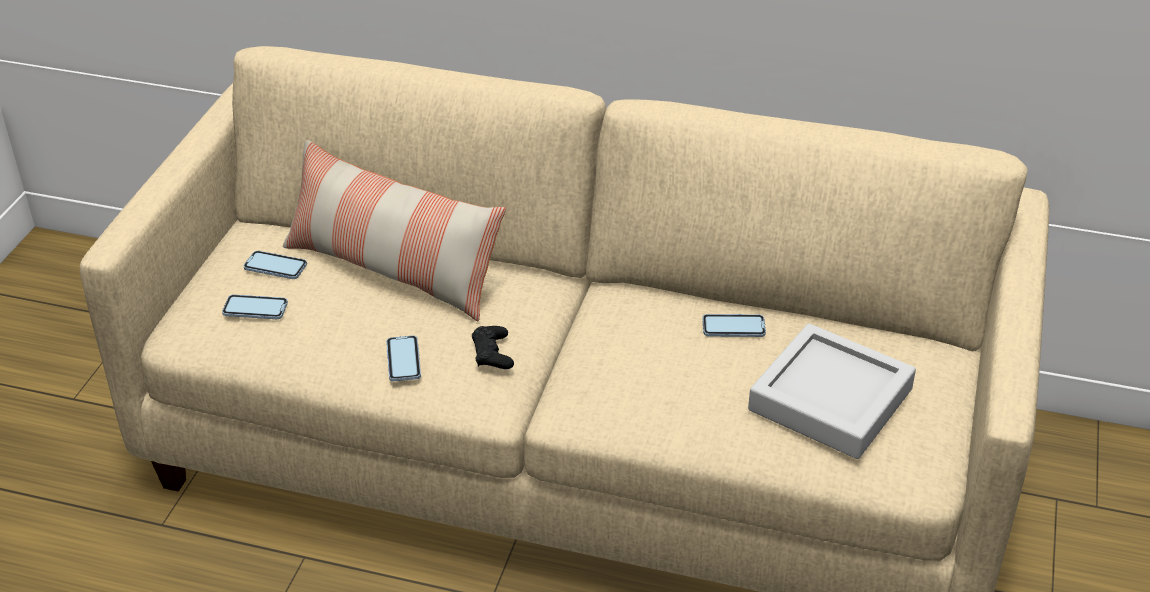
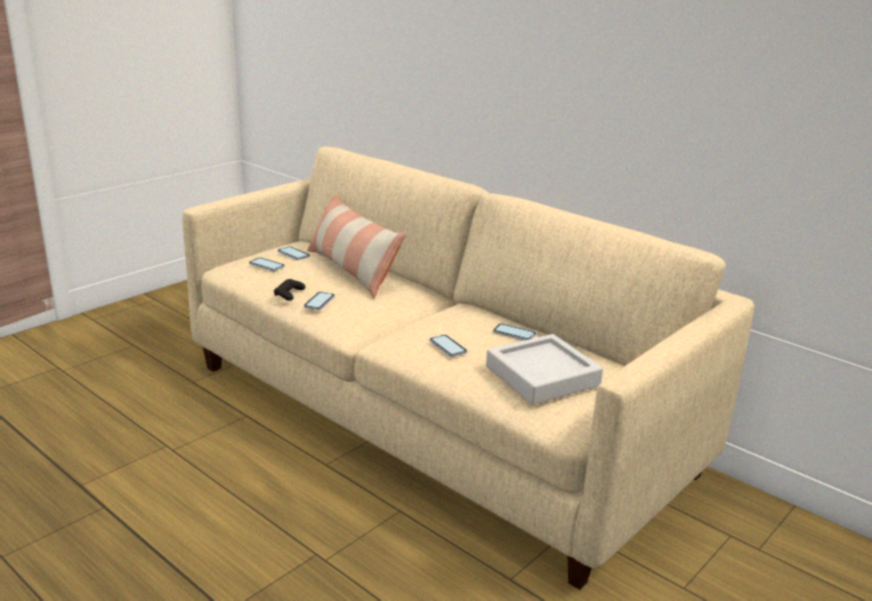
camera: 25 degrees right, 15 degrees down
black game controller [472,326,514,369] -> black game controller moved to [274,279,305,301]
none -> phone [429,335,467,357]

